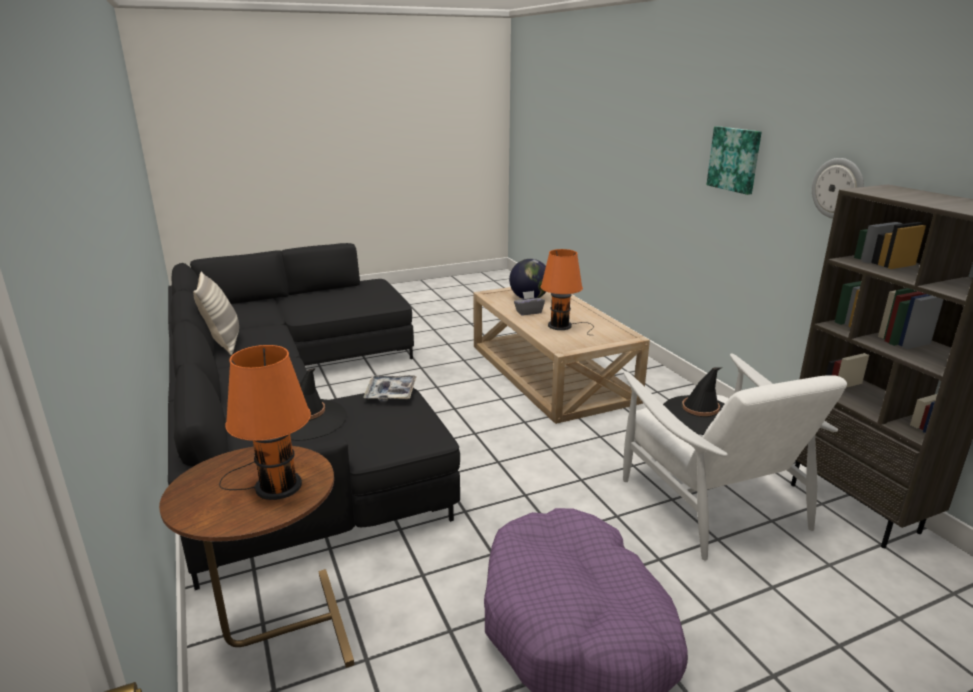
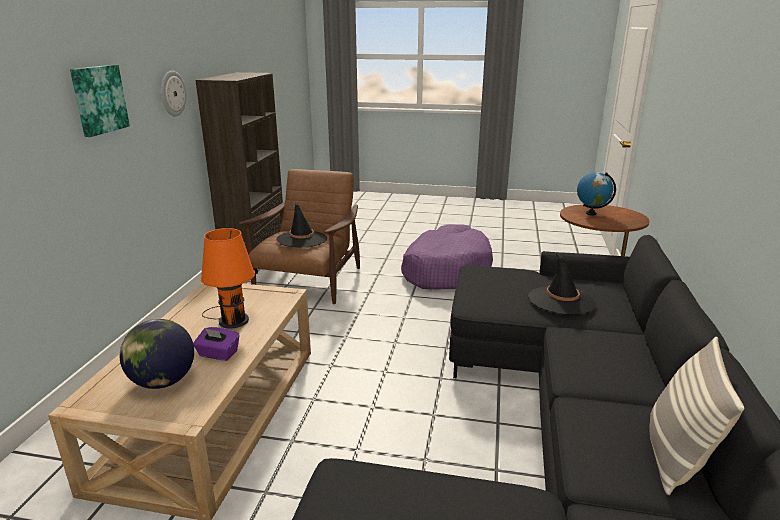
camera: 145 degrees left, 0 degrees up
orange table lamp [219,345,311,500] -> globe [577,172,616,215]
tray [363,375,417,401] -> none
grey tissue box [514,291,545,315] -> purple tissue box [193,327,239,361]
white armchair [623,353,847,561] -> brown armchair [239,169,360,304]

